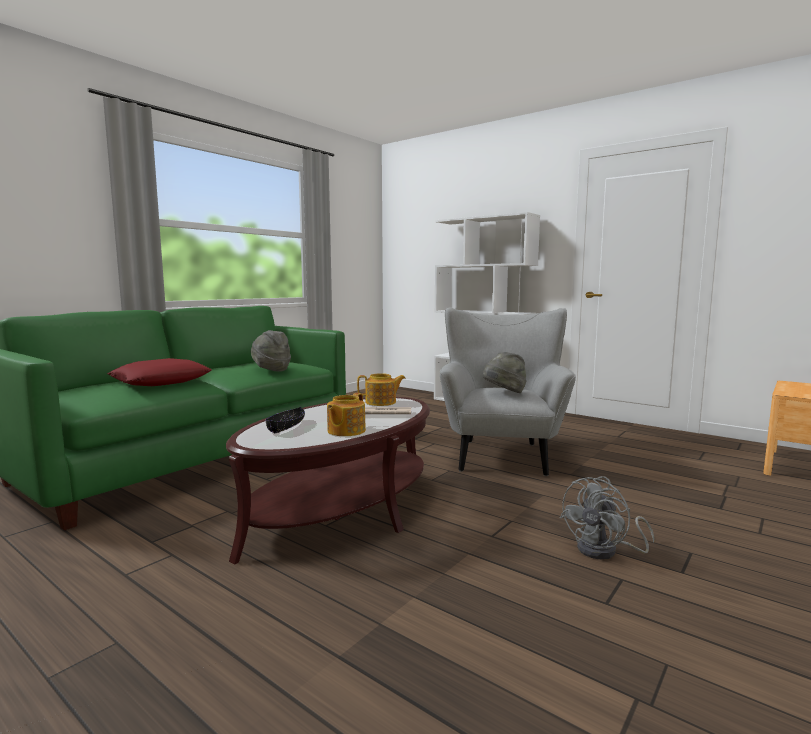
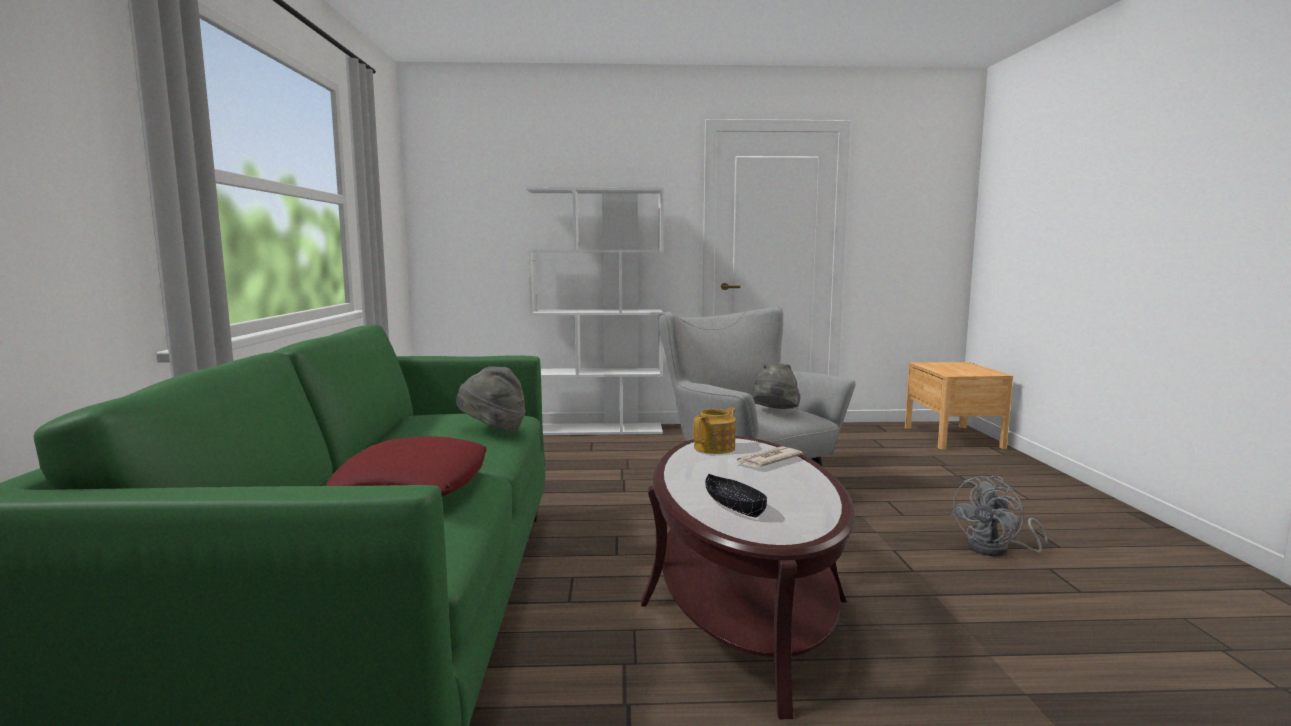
camera: 40 degrees left, 0 degrees up
teapot [327,393,366,436] -> none
grey fan [560,476,655,560] -> grey fan turned 45 degrees clockwise [951,475,1048,557]

